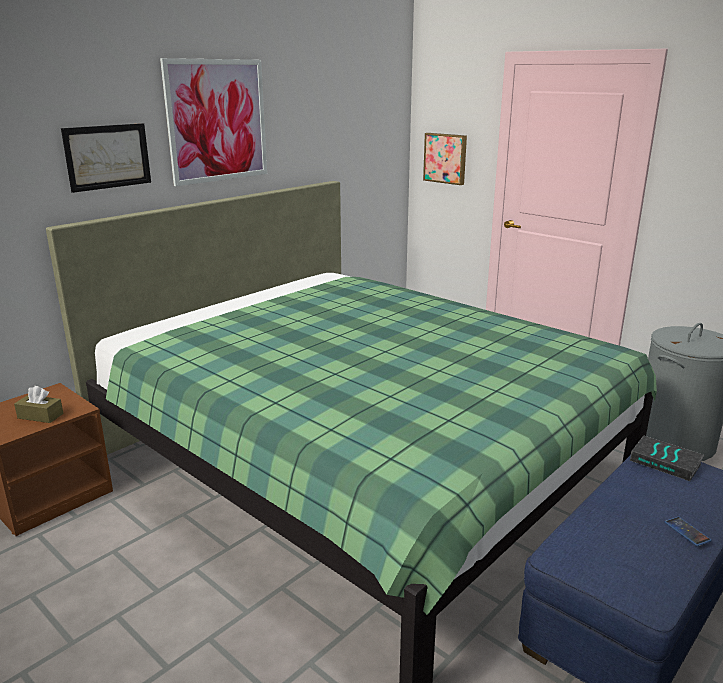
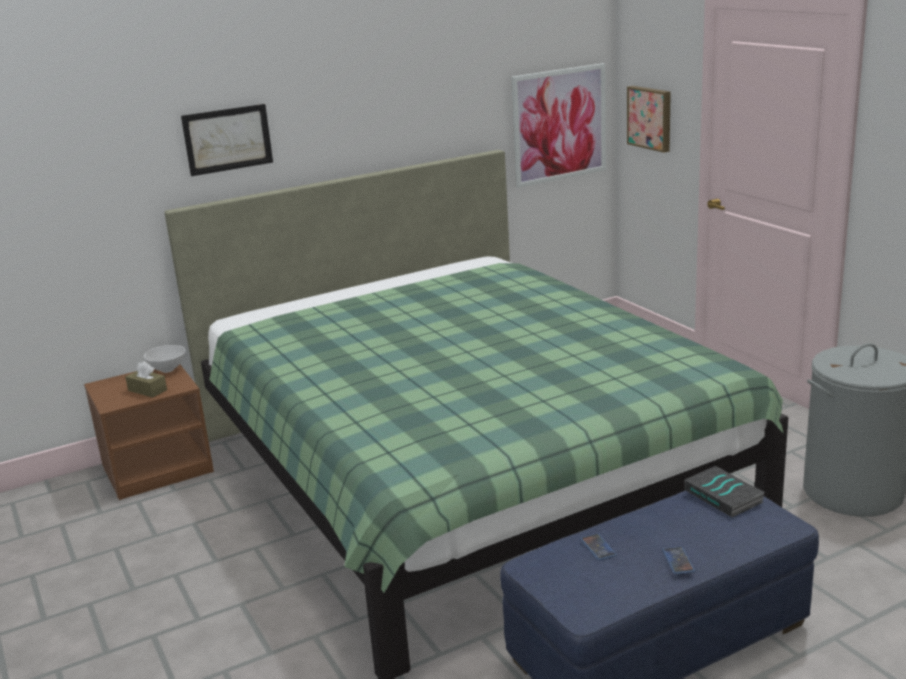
camera: 20 degrees right, 0 degrees up
picture [160,58,267,186] -> picture moved to [511,63,606,188]
none -> white bowl [144,345,185,373]
none -> phone [580,533,617,561]

